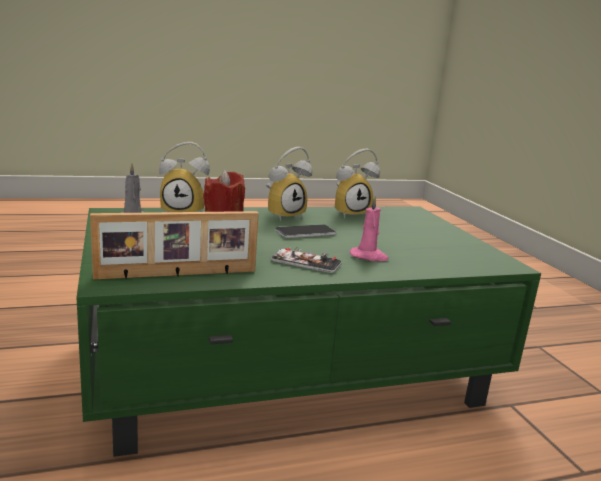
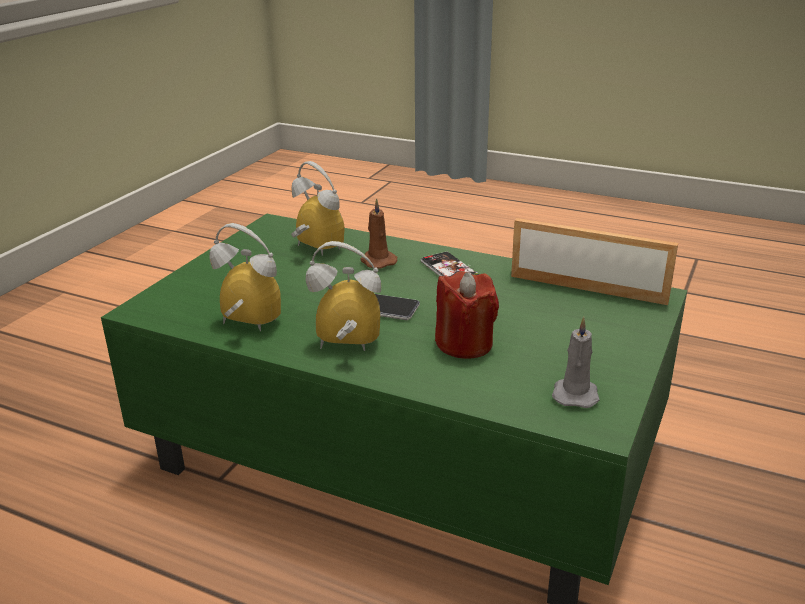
camera: 135 degrees left, 10 degrees up
alarm clock [159,142,210,212] -> alarm clock moved to [291,161,344,256]
pink candle [350,195,389,261] -> brown candle [360,198,397,269]

